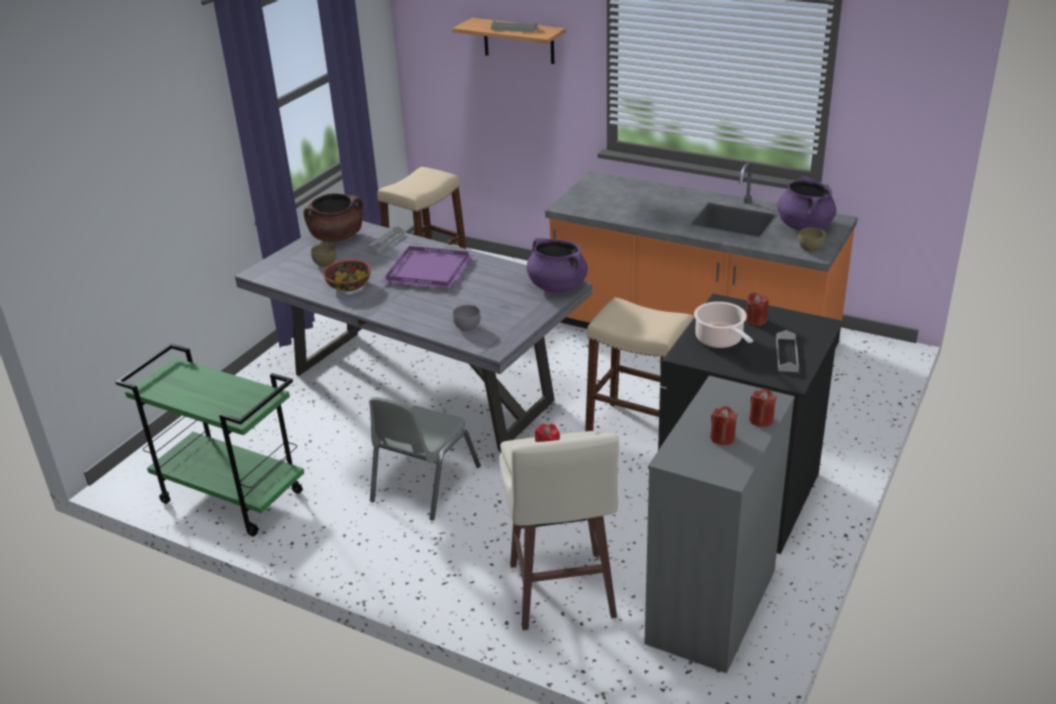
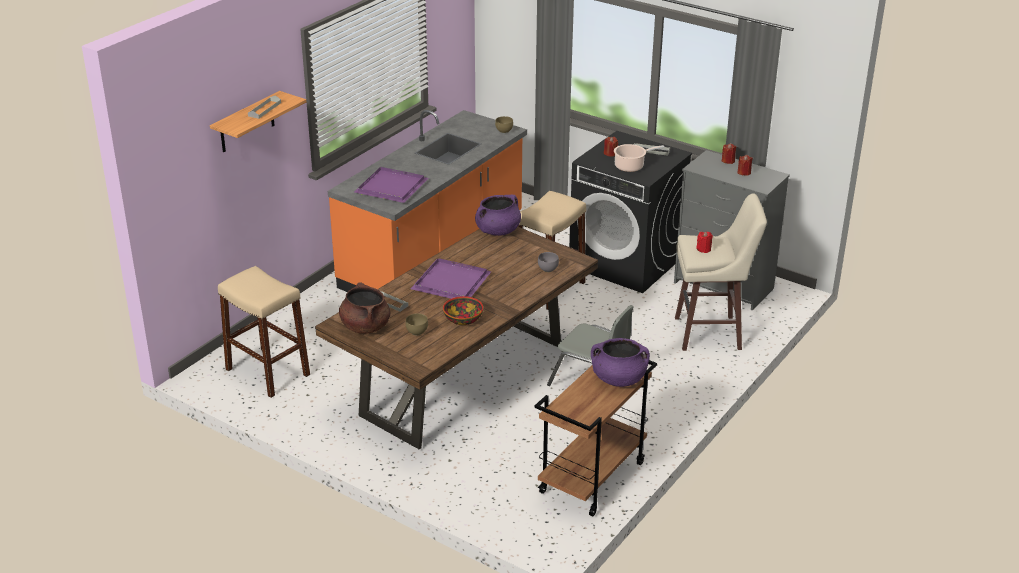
camera: 85 degrees left, 0 degrees up
green cart [116,343,304,537] -> brown cart [535,349,657,516]
grey dining table [235,221,592,451] -> brown dining table [315,227,598,449]
purple cooking pot [777,176,836,230] -> purple cooking pot moved to [591,338,650,387]
none -> purple tray [354,167,428,203]

